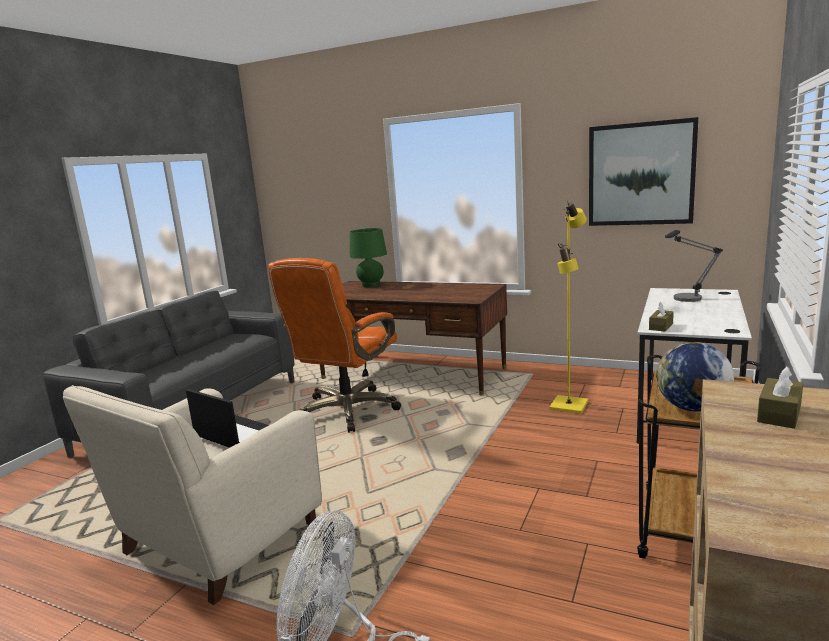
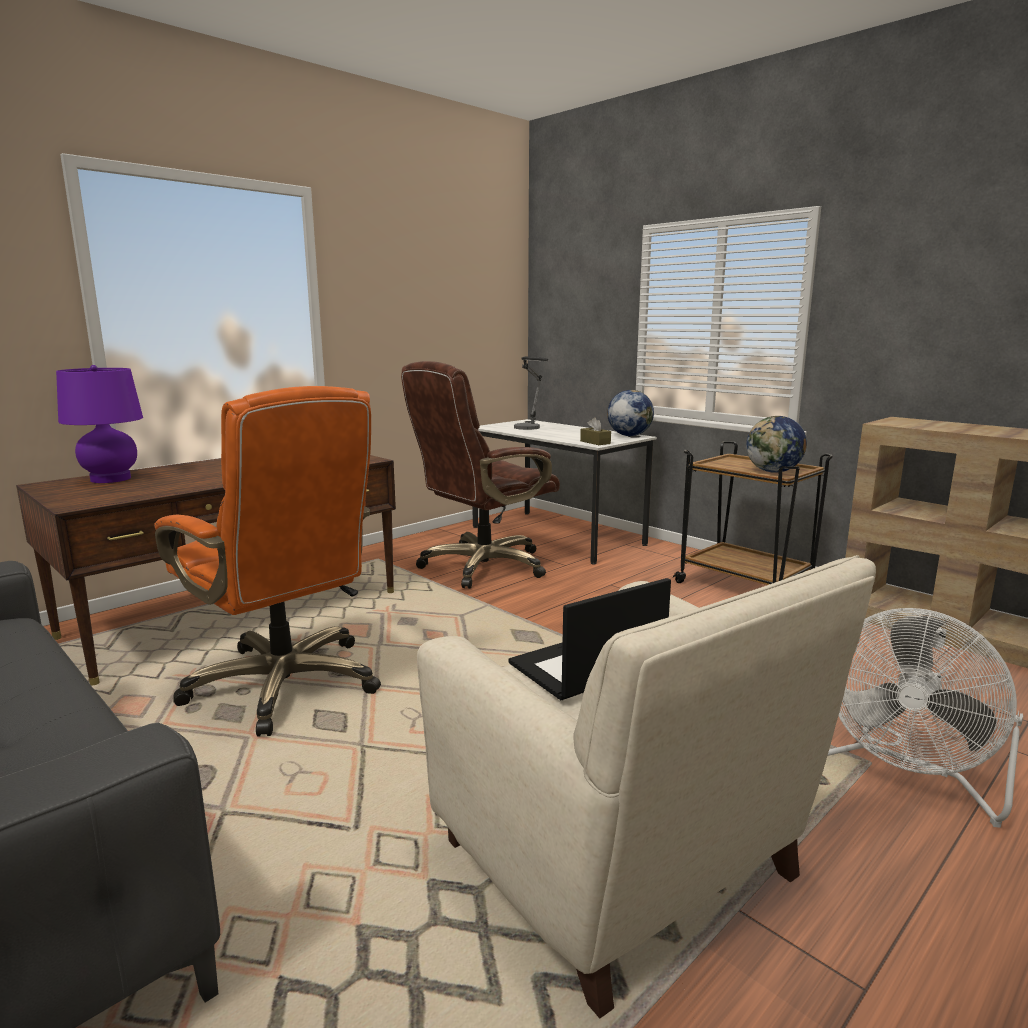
camera: 70 degrees left, 0 degrees up
green table lamp [350,228,387,287] -> purple table lamp [56,365,143,483]
yellow floor lamp [549,201,588,414] -> brown office chair [401,361,560,589]
picture [589,117,698,226] -> none
brown tissue box [757,366,803,429] -> none
none -> globe [607,390,654,436]

